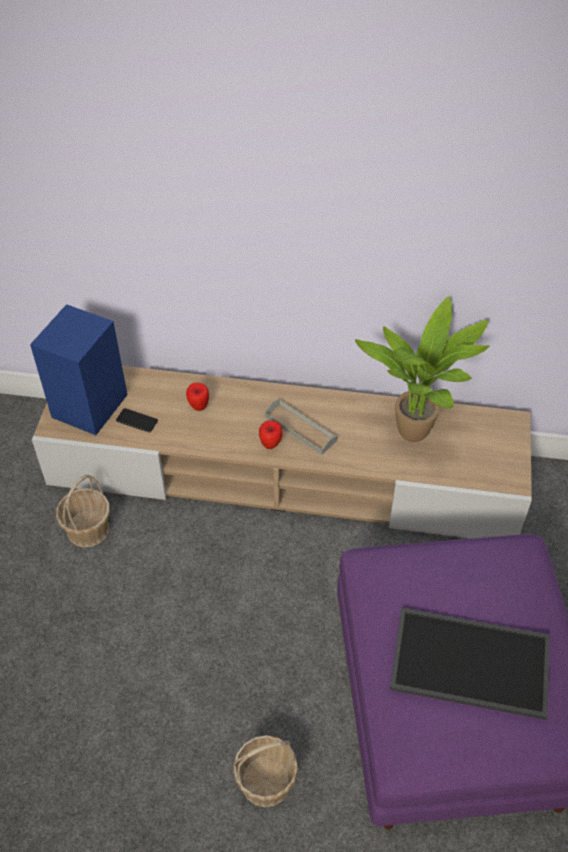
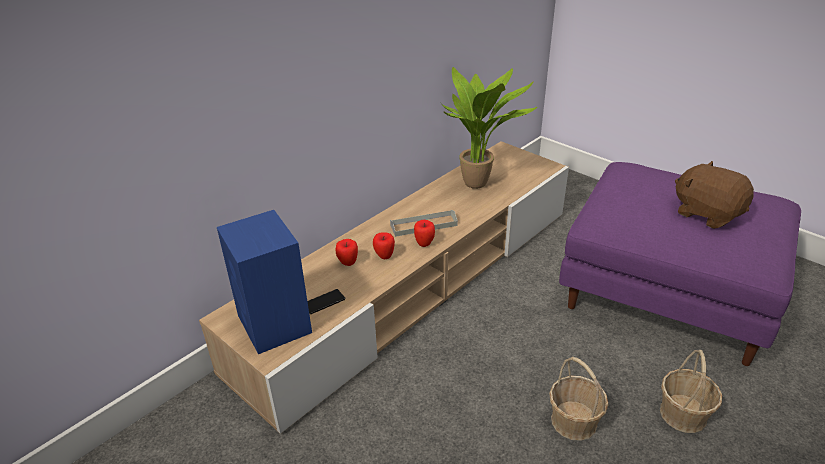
camera: 55 degrees left, 15 degrees down
basket [56,475,110,547] -> basket moved to [549,357,609,441]
tray [390,607,550,720] -> brown plush toy [675,161,754,229]
none -> apple [373,232,395,259]

